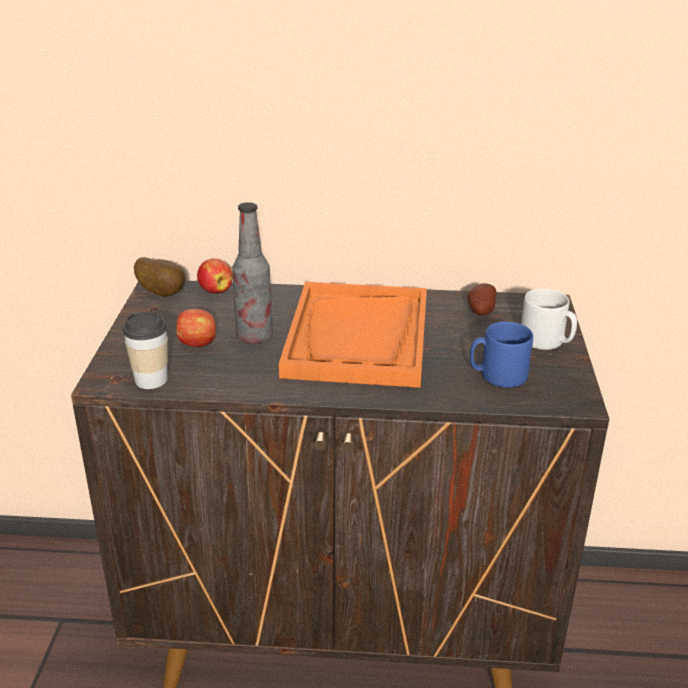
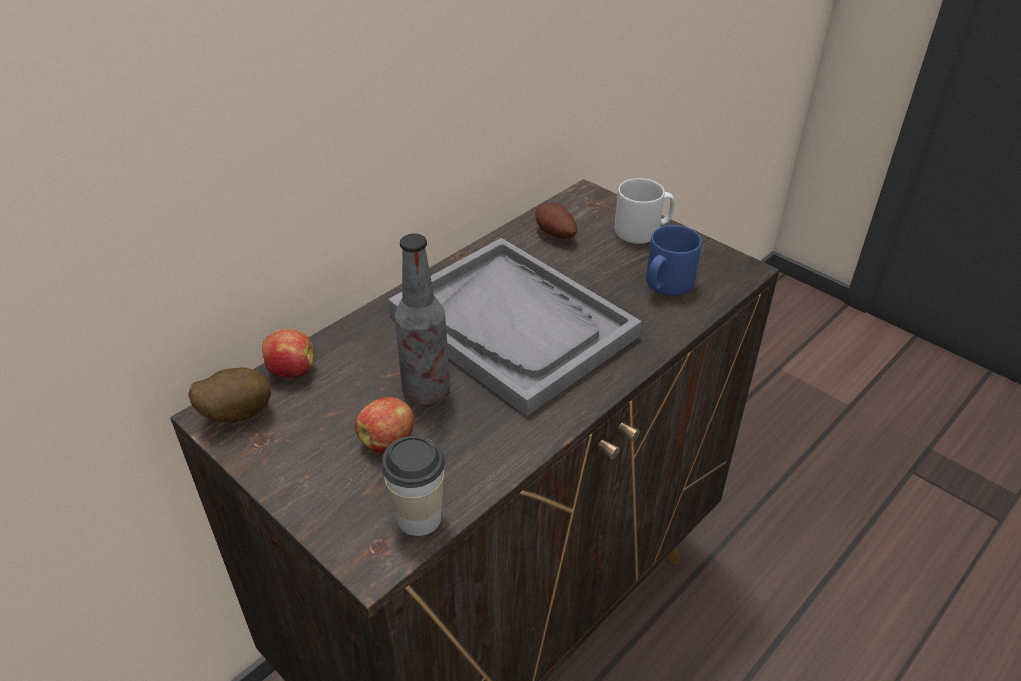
camera: 50 degrees left, 10 degrees up
orange tray [279,282,427,388] -> grey tray [388,238,642,416]

